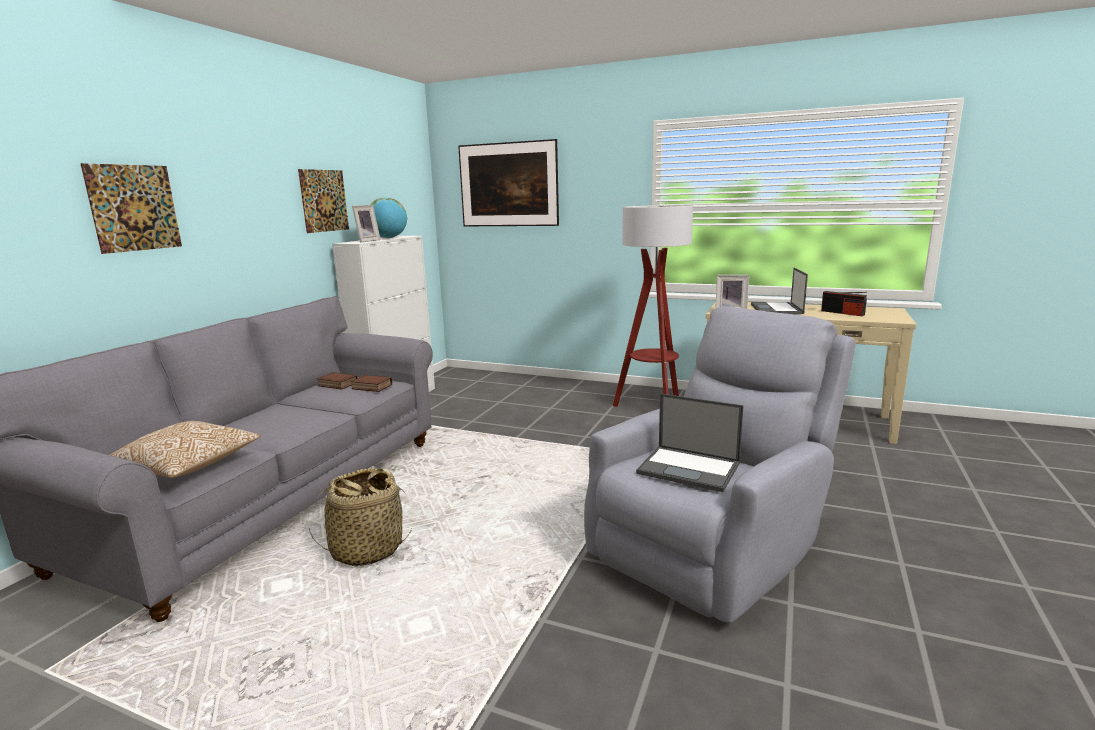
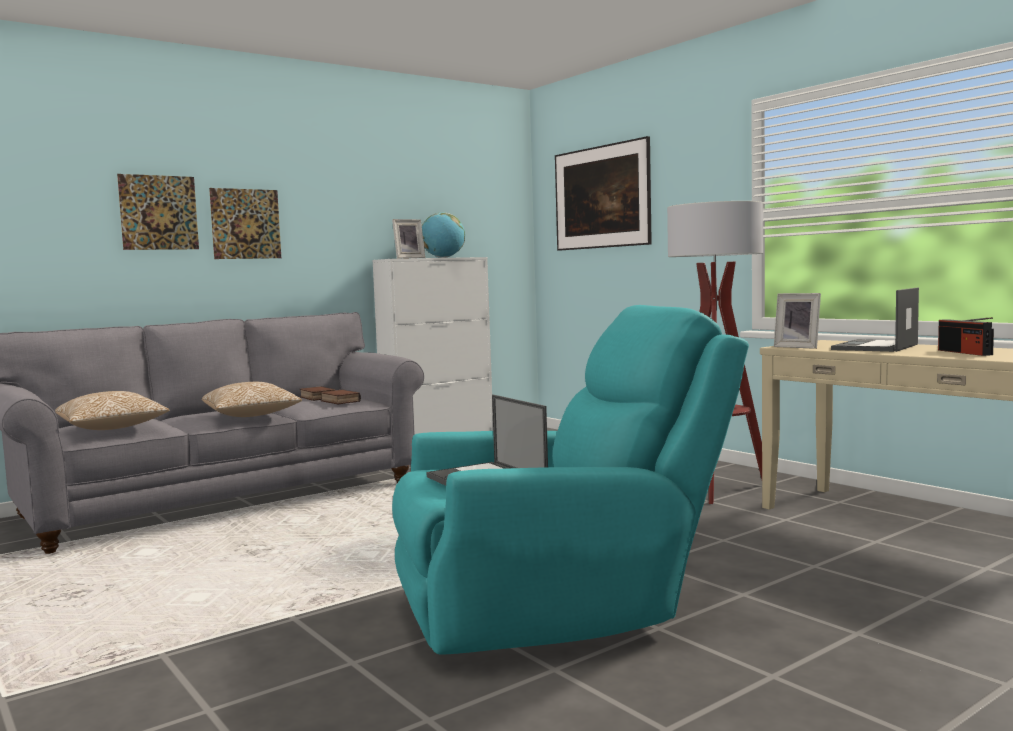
camera: 30 degrees right, 10 degrees down
picture [298,169,349,233] -> picture moved to [209,188,281,259]
basket [308,468,412,566] -> none
grey armchair [584,307,856,623] -> turquoise armchair [392,305,749,654]
none -> pillow [202,382,302,417]

